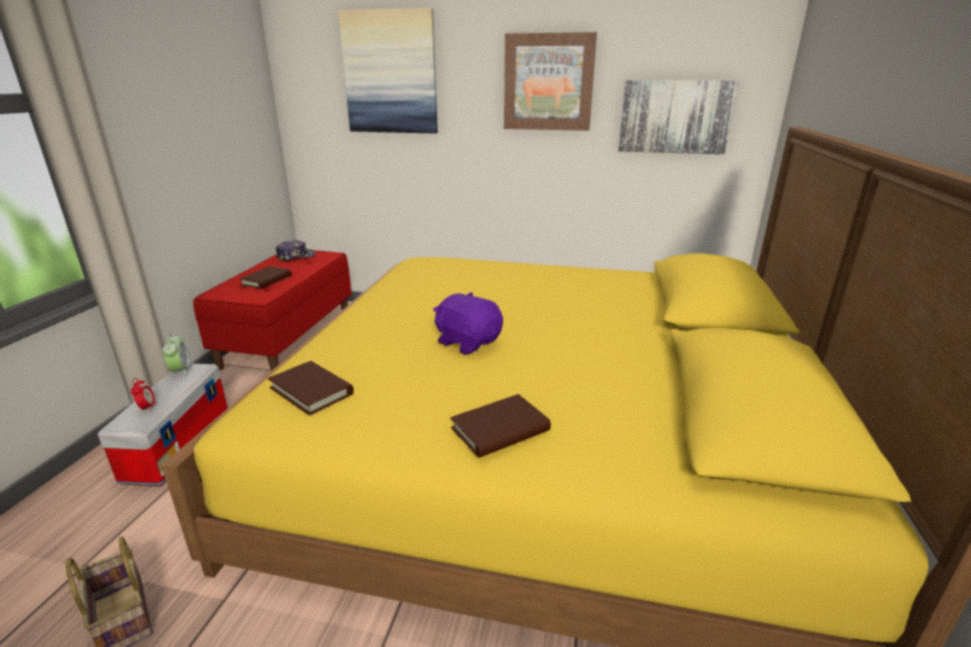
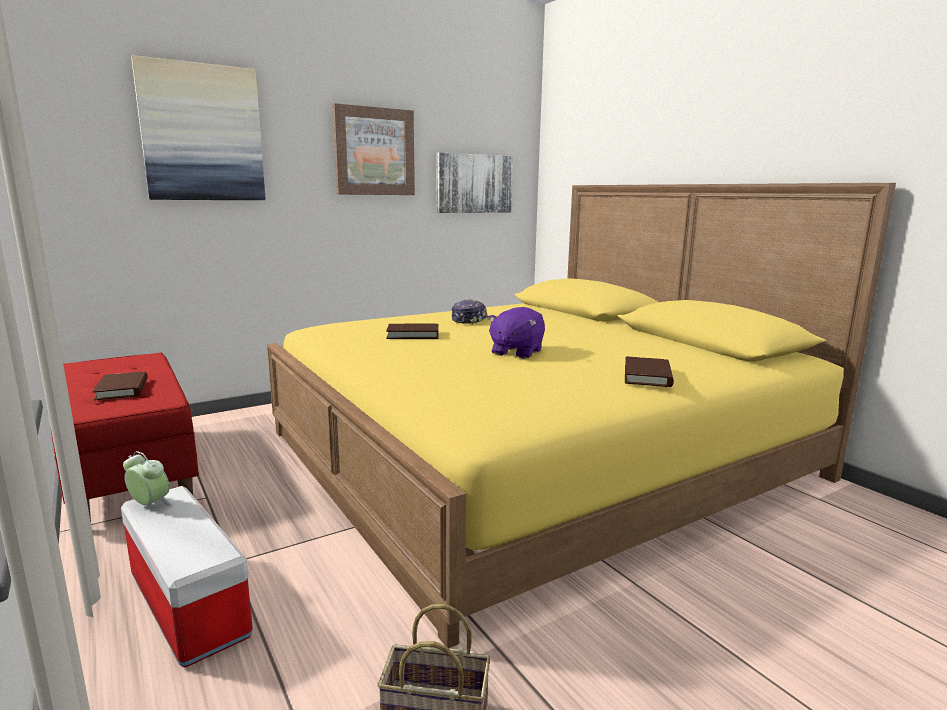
camera: 45 degrees left, 10 degrees down
alarm clock [131,378,156,410] -> none
brown book [268,361,354,416] -> brown book moved to [386,324,439,339]
cap [276,240,316,261] -> cap moved to [451,299,488,325]
purple plush toy [433,292,503,355] -> purple plush toy turned 60 degrees counterclockwise [487,307,545,359]

